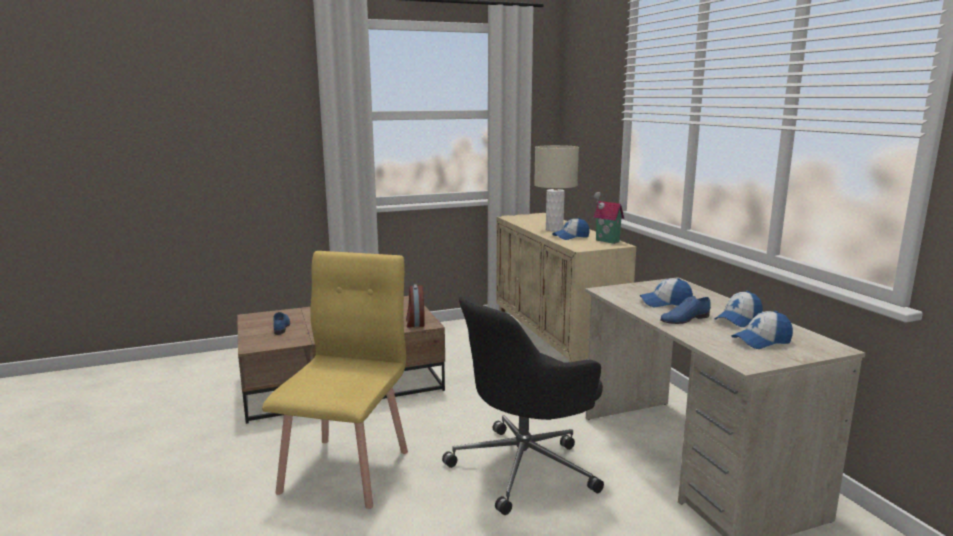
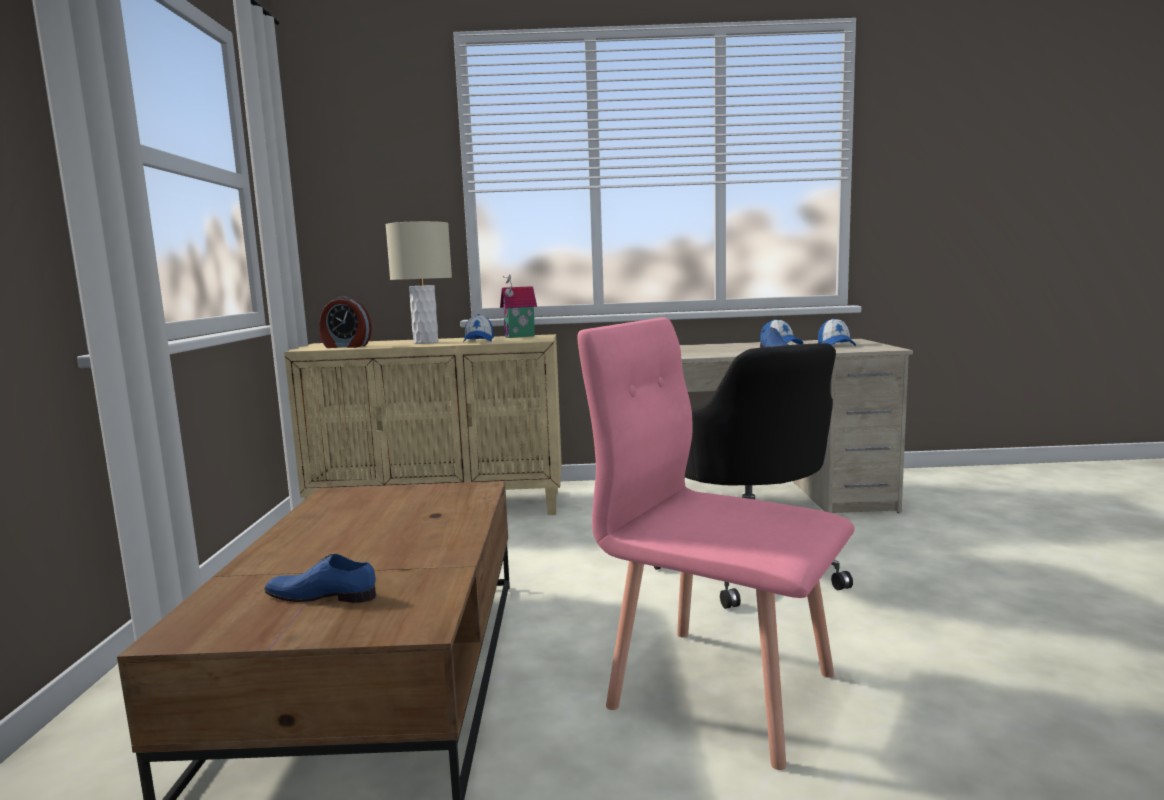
camera: 70 degrees left, 5 degrees down
yellow chair [262,251,408,509] -> pink chair [578,317,854,770]
alarm clock [406,284,425,328] -> alarm clock moved to [319,296,372,348]
cap [640,278,693,307] -> none

